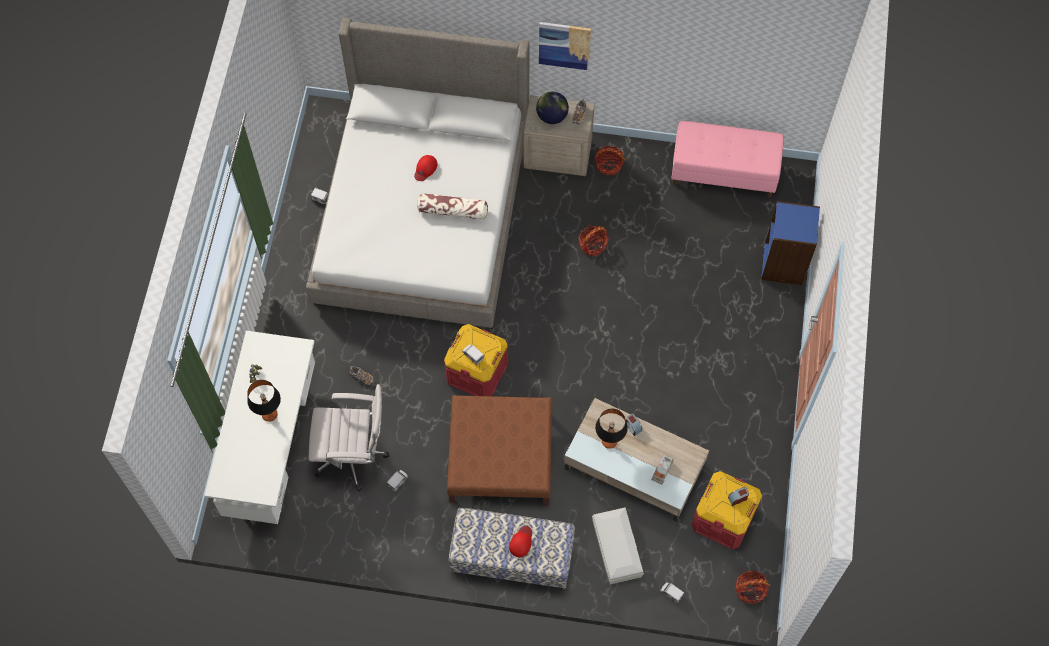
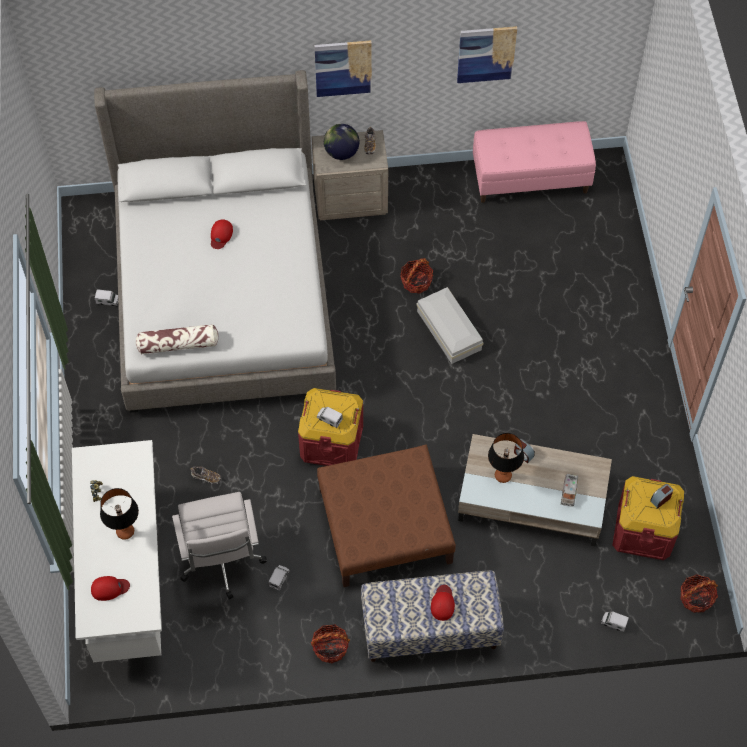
camera: 15 degrees left, 5 degrees down
white office chair [309,384,390,491] -> white office chair turned 90 degrees clockwise [172,492,267,600]
pillow [417,193,488,220] -> pillow moved to [136,324,218,354]
white storage box [592,507,644,585] -> white storage box moved to [417,287,483,364]
basket [595,145,625,176] -> basket moved to [311,624,350,663]
blue bookcase [761,201,820,285] -> none
none -> red cap [91,576,130,601]
none -> picture [457,26,517,83]

